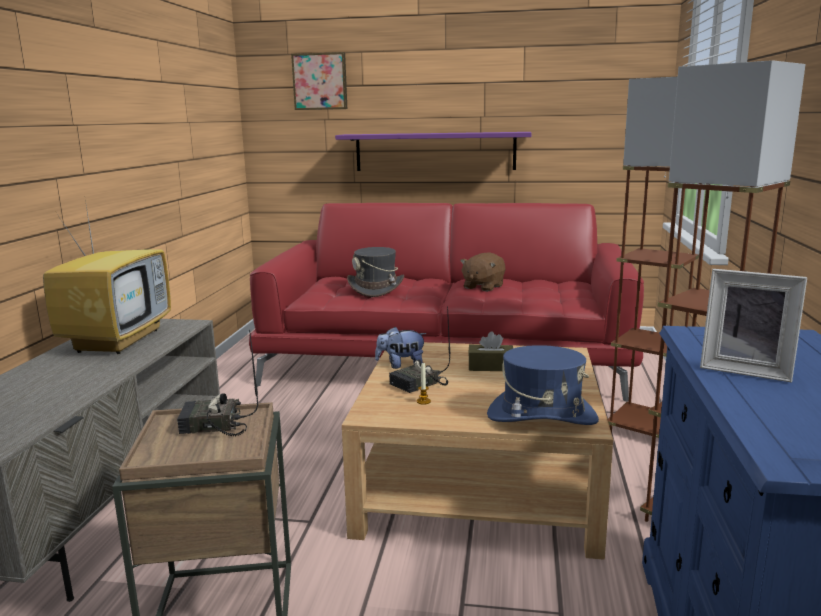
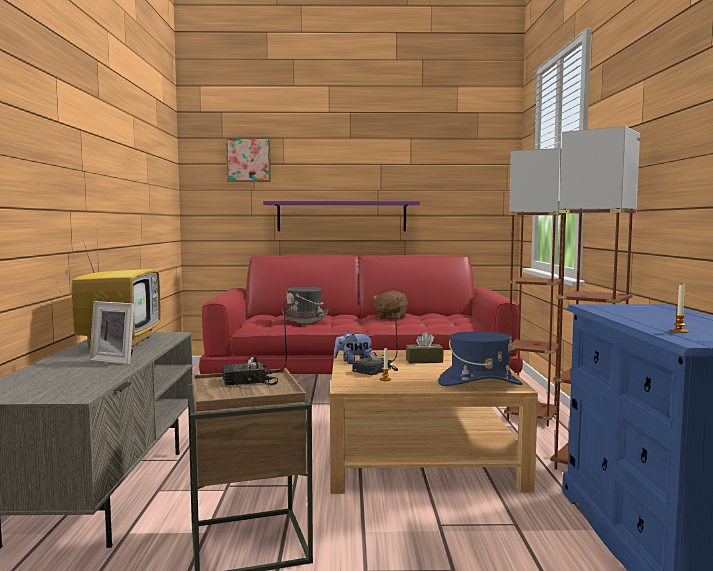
camera: 10 degrees left, 10 degrees down
picture frame [700,269,807,383] -> picture frame moved to [89,301,134,364]
none -> candle [670,285,689,333]

